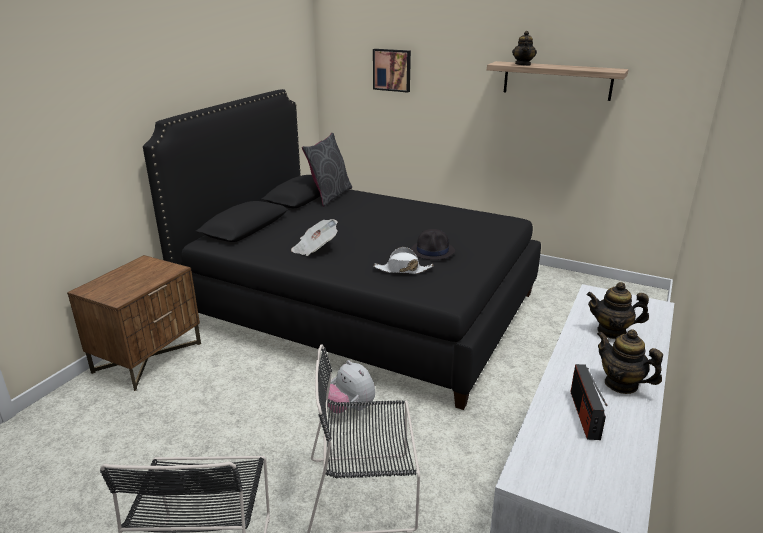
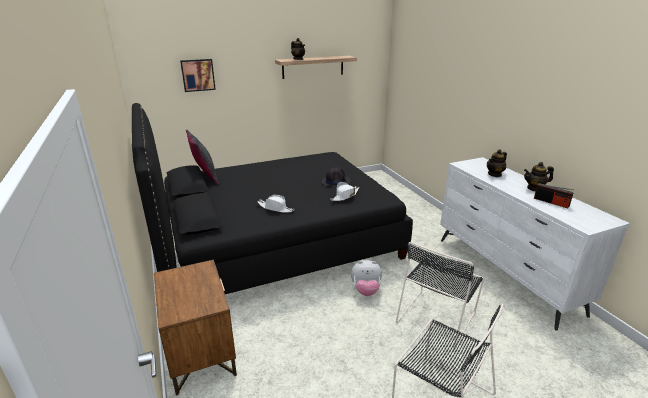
camera: 50 degrees left, 0 degrees up
newspaper [291,219,338,256] -> white hat [257,195,295,213]

